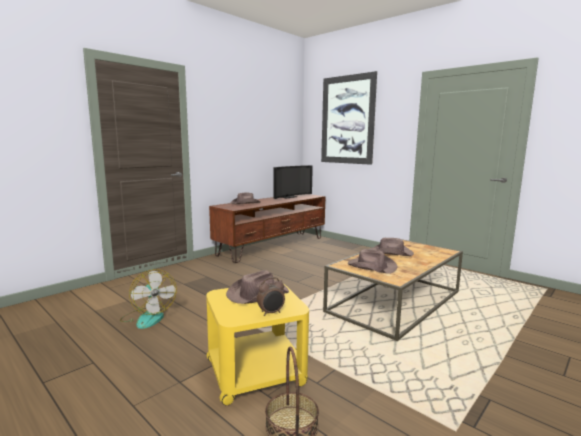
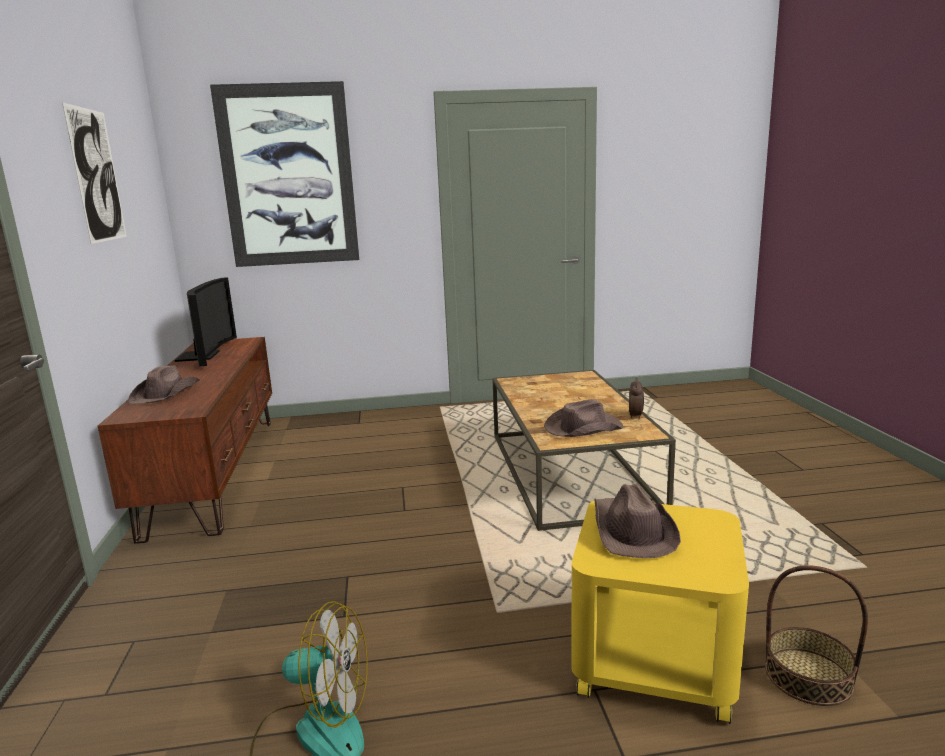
camera: 50 degrees left, 5 degrees up
alarm clock [257,277,285,316] -> alarm clock moved to [629,377,644,420]
brown hat [370,238,414,256] -> none
none -> picture [62,102,127,244]

